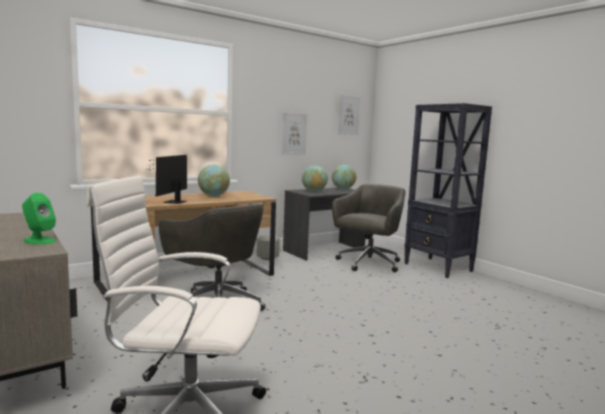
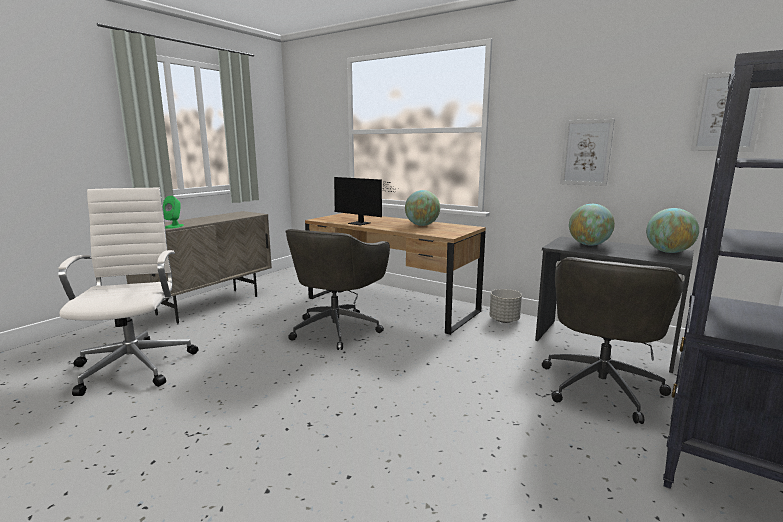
camera: 70 degrees right, 5 degrees up
monitor [144,155,187,204] -> monitor turned 135 degrees counterclockwise [334,177,397,225]
grey office chair [332,184,406,272] -> grey office chair turned 105 degrees clockwise [542,257,685,424]

